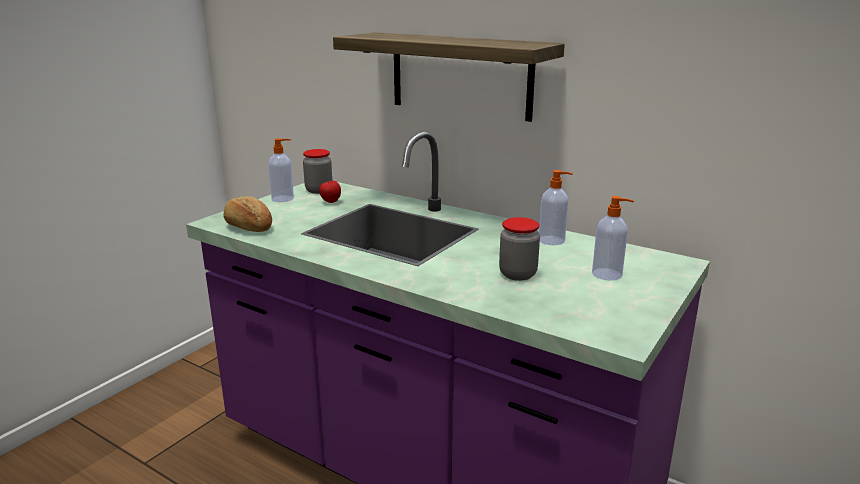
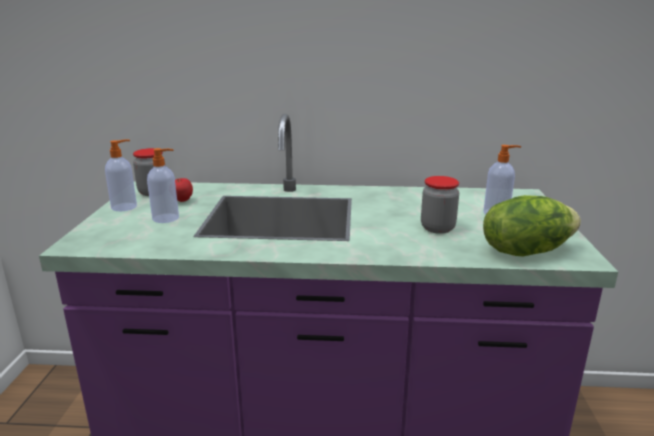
camera: 30 degrees left, 0 degrees up
bread [223,197,272,232] -> none
shelf [333,32,565,122] -> none
soap dispenser [539,170,573,245] -> soap dispenser moved to [147,148,179,223]
none -> lettuce [483,195,581,256]

